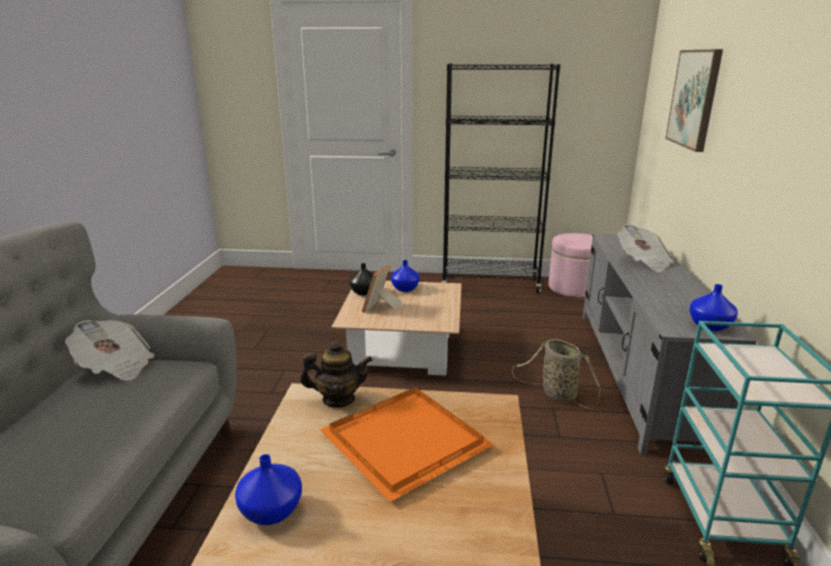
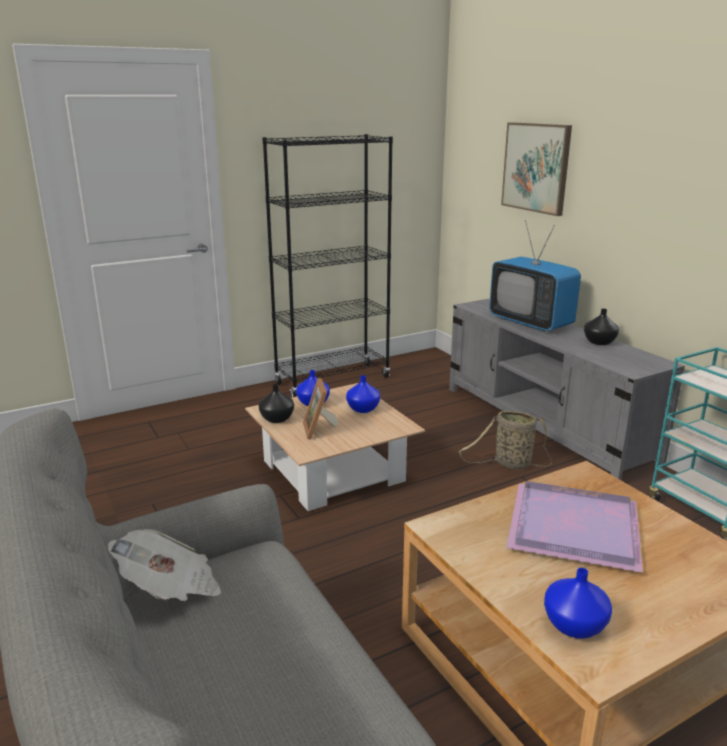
camera: 35 degrees left, 0 degrees up
teapot [300,341,373,408] -> none
orange tray [320,387,494,502] -> purple tray [506,481,643,573]
pink ottoman [548,233,593,297] -> none
newspaper [617,224,674,272] -> television [489,220,581,331]
blue vase [689,284,738,331] -> blue vase moved to [346,375,380,413]
none -> black vase [584,309,619,345]

